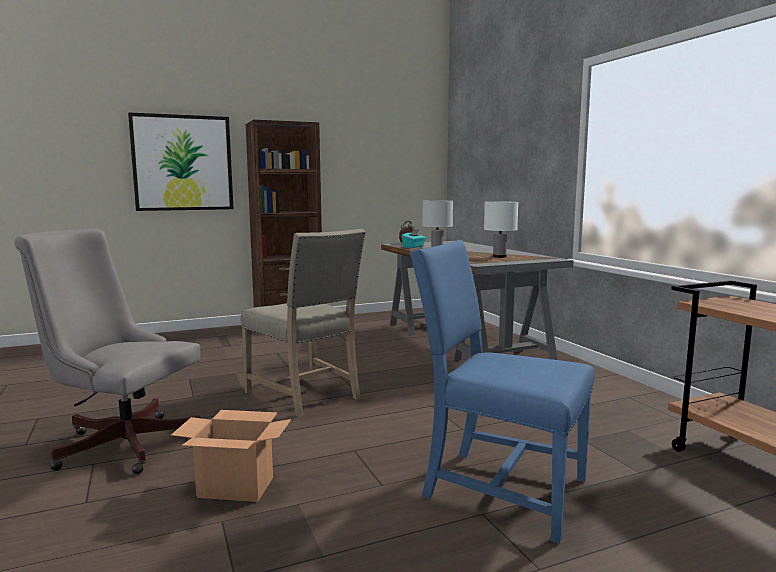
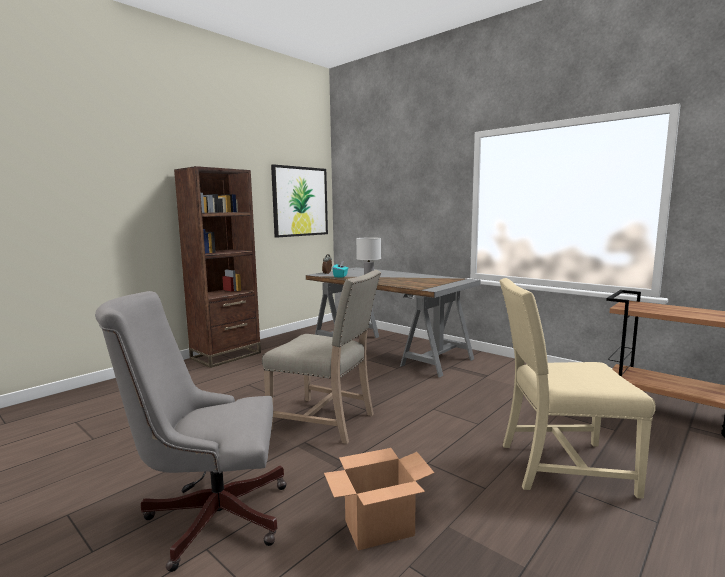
camera: 25 degrees left, 0 degrees up
picture [128,112,234,211] -> picture moved to [271,164,328,238]
blue chair [410,240,595,544] -> beige chair [499,278,656,498]
white table lamp [484,202,518,258] -> none

